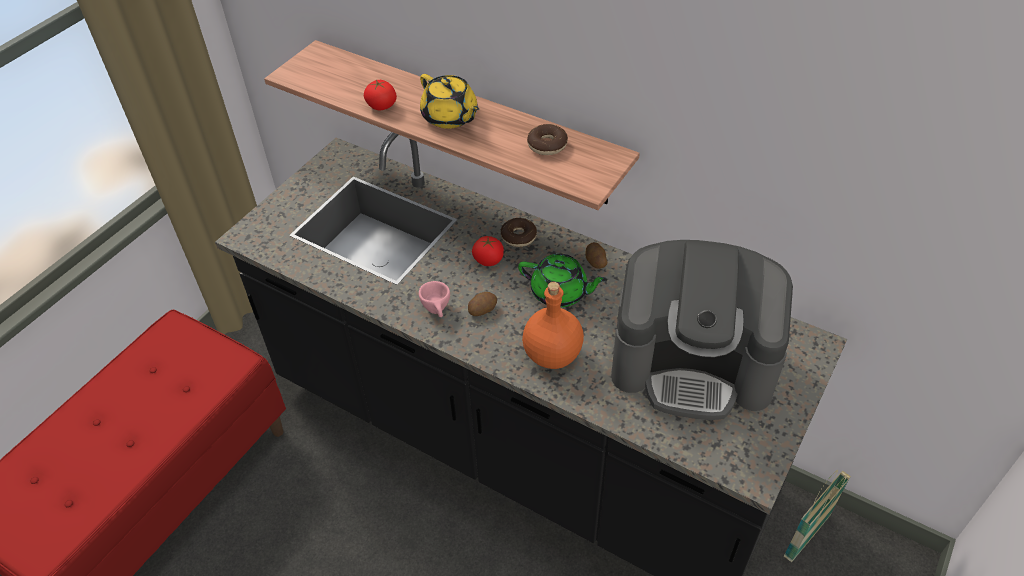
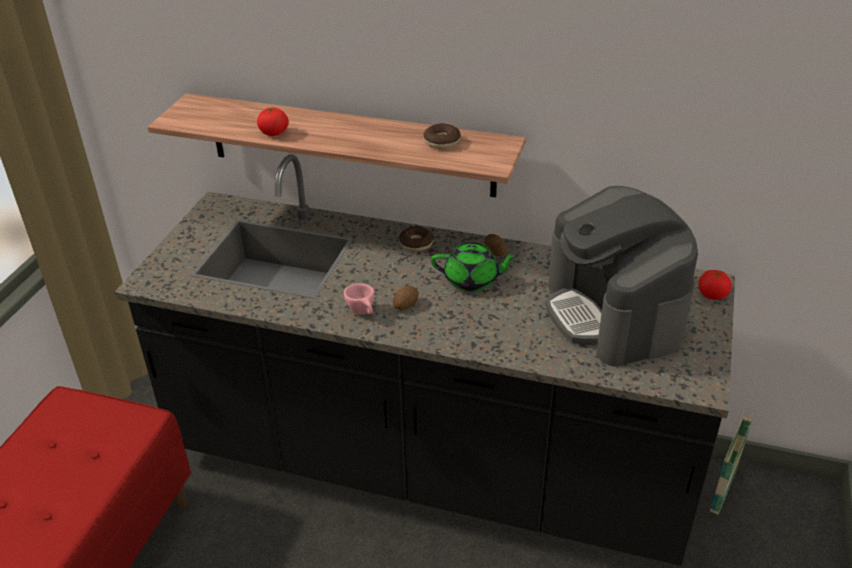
camera: 15 degrees left, 10 degrees down
yellow teapot [420,74,479,129] -> none
tomato [472,236,504,266] -> tomato moved to [698,270,732,300]
orange bottle [522,282,584,369] -> none
coffee machine [611,240,793,420] -> coffee machine turned 75 degrees clockwise [545,186,698,367]

